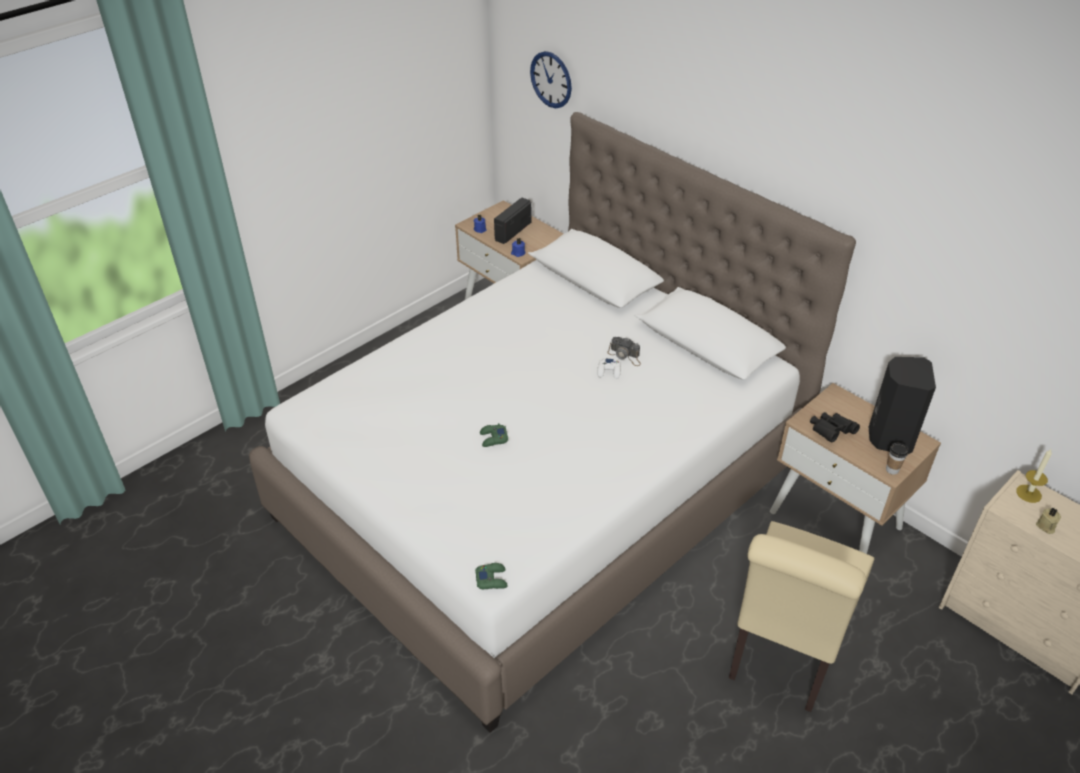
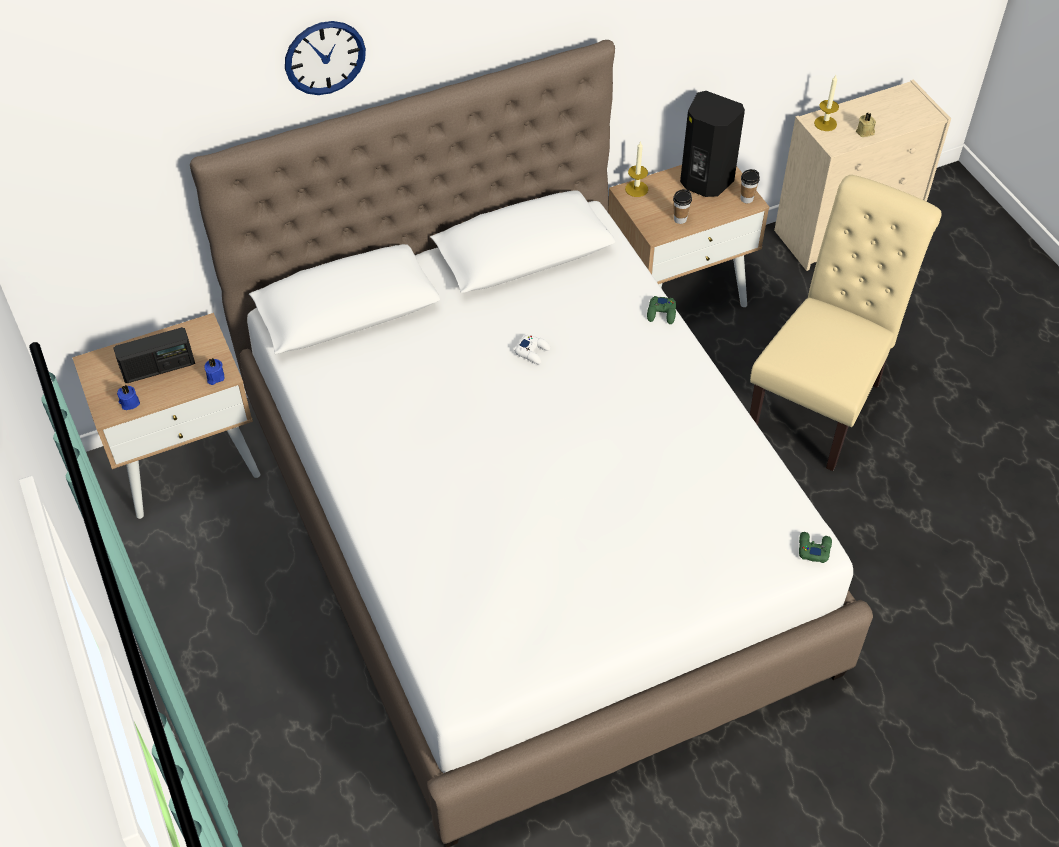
camera: 70 degrees left, 10 degrees up
green game controller [480,423,508,447] -> green game controller moved to [647,296,676,324]
radio [494,198,531,244] -> radio turned 75 degrees counterclockwise [113,327,195,383]
wall clock [530,51,572,108] -> wall clock moved to [285,21,366,95]
camera [607,337,641,366] -> none
beige chair [729,521,874,712] -> beige chair turned 105 degrees counterclockwise [750,175,942,471]
black binoculars [810,412,860,442] -> cup [673,189,692,224]
none -> candle [625,141,648,197]

